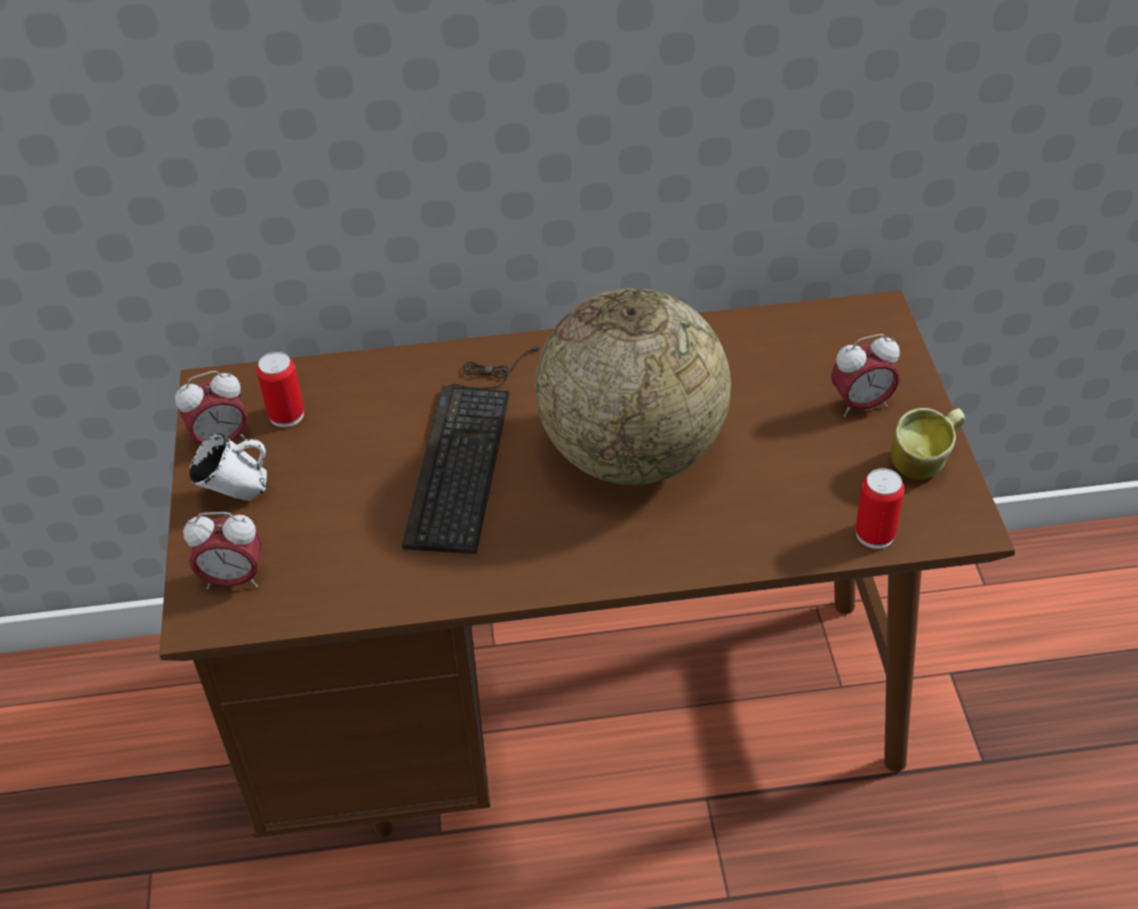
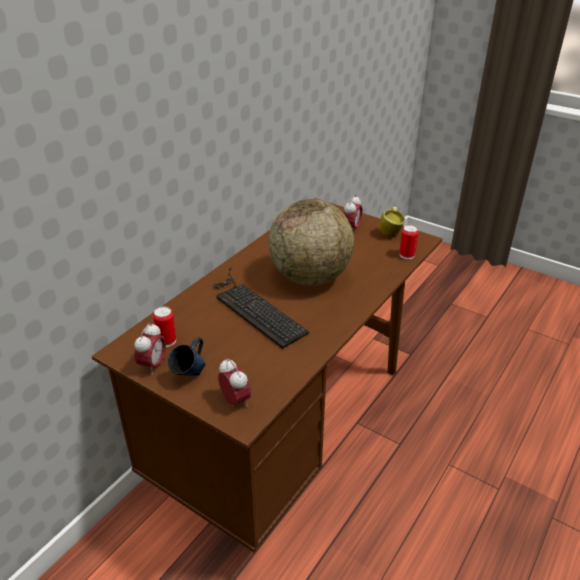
camera: 50 degrees left, 10 degrees down
alarm clock [183,512,262,590] -> alarm clock turned 75 degrees counterclockwise [218,358,251,407]
white mug [189,433,267,501] -> blue mug [168,338,205,376]

